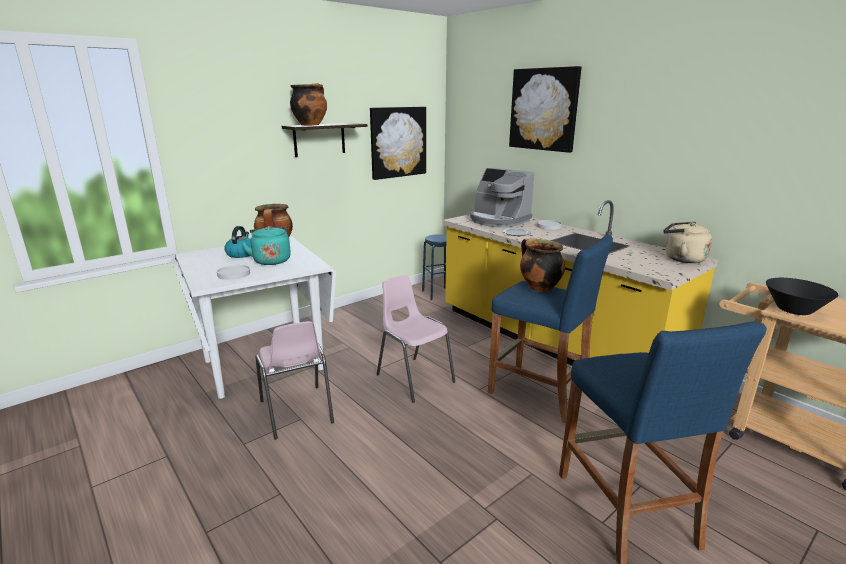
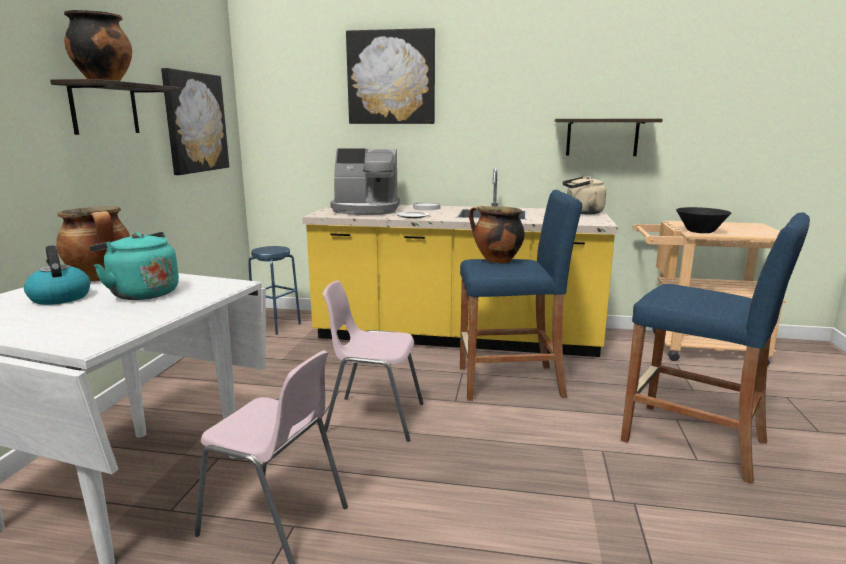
camera: 40 degrees left, 5 degrees down
white plate [217,265,250,280] -> none
none -> shelf [555,119,662,156]

